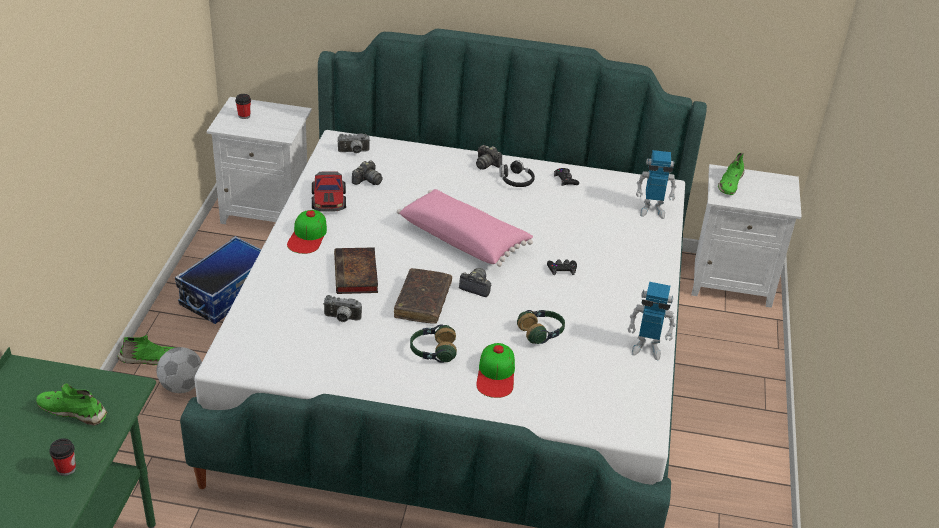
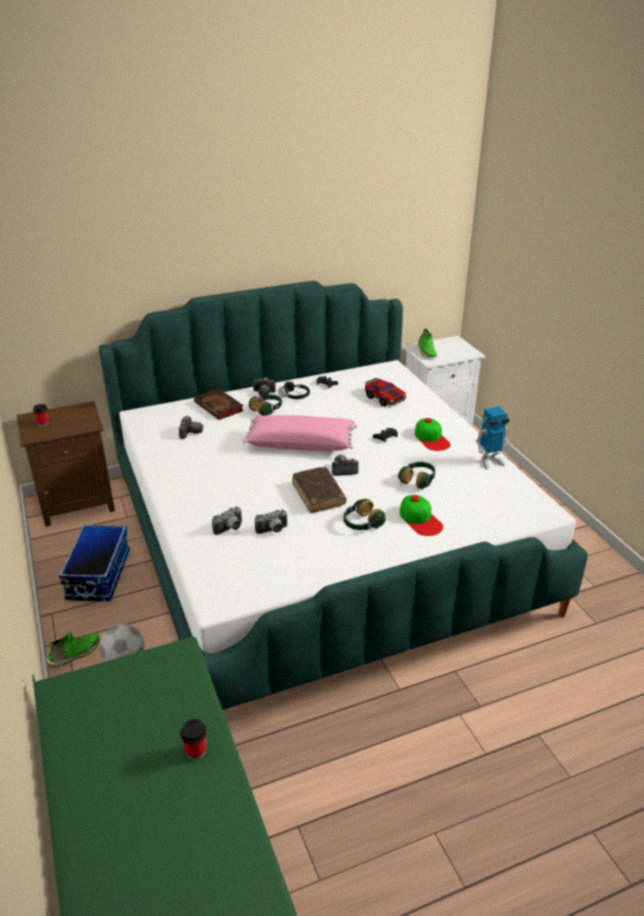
camera: 30 degrees left, 5 degrees down
green shoe [36,383,108,426] -> none
white nightstand [207,97,312,224] -> brown nightstand [17,401,115,527]
cap [287,210,327,254] -> cap moved to [415,418,450,451]
toy car [312,171,346,212] -> toy car moved to [365,378,406,406]
book [334,247,378,294] -> book moved to [194,388,244,420]
camera [338,134,370,153] -> camera moved to [212,506,242,535]
toy robot [636,150,676,219] -> none
none -> headphones [249,395,282,415]

